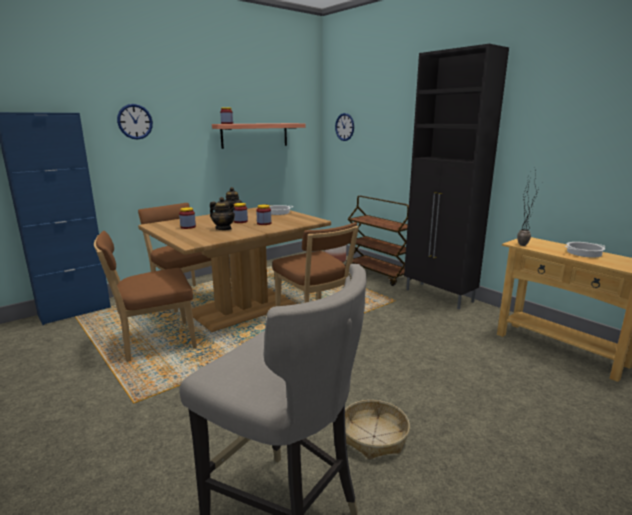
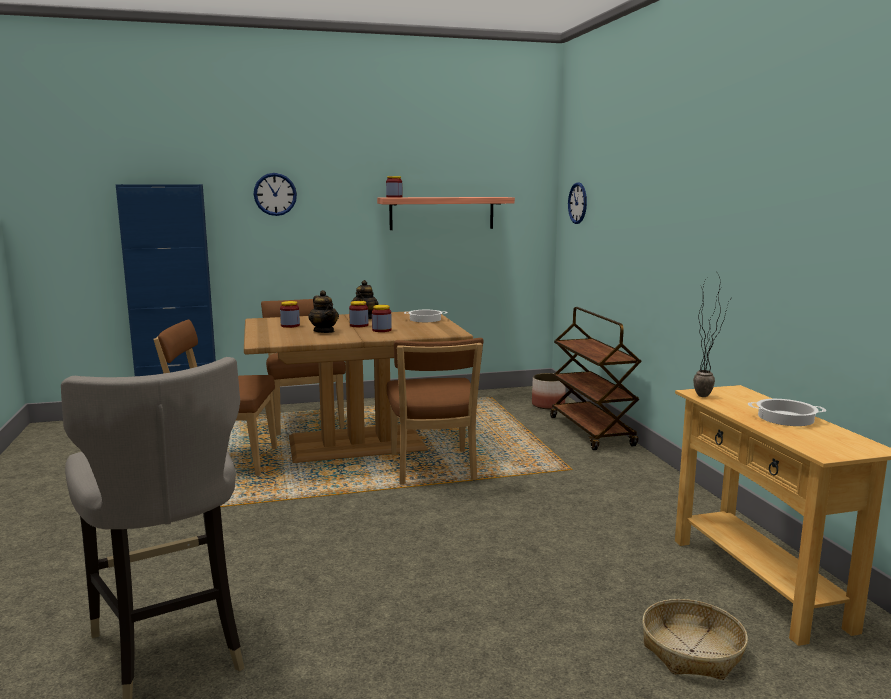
camera: 25 degrees right, 5 degrees down
basket [345,400,410,459] -> basket moved to [642,599,748,680]
black cabinet [404,44,509,309] -> none

